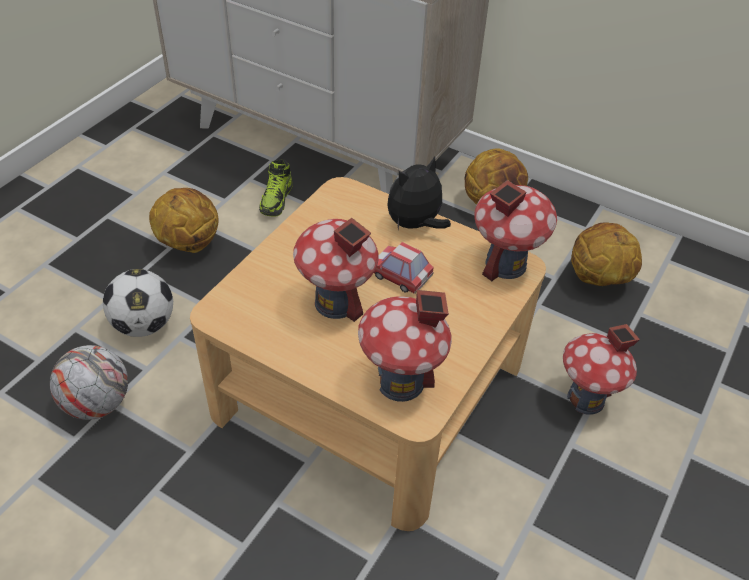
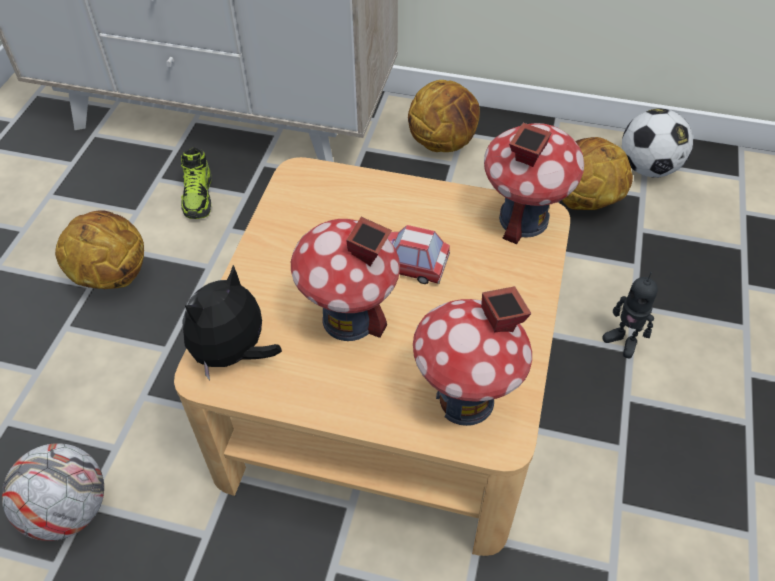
camera: 15 degrees left, 5 degrees up
football [103,269,173,337] -> football moved to [622,109,693,178]
plush toy [387,156,451,231] -> plush toy moved to [182,265,282,381]
toy house [563,324,640,415] -> toy robot [602,272,658,358]

